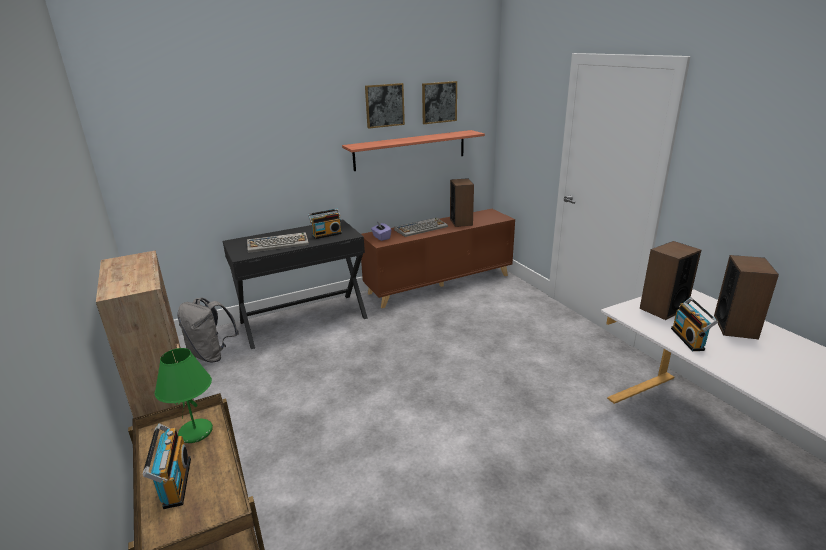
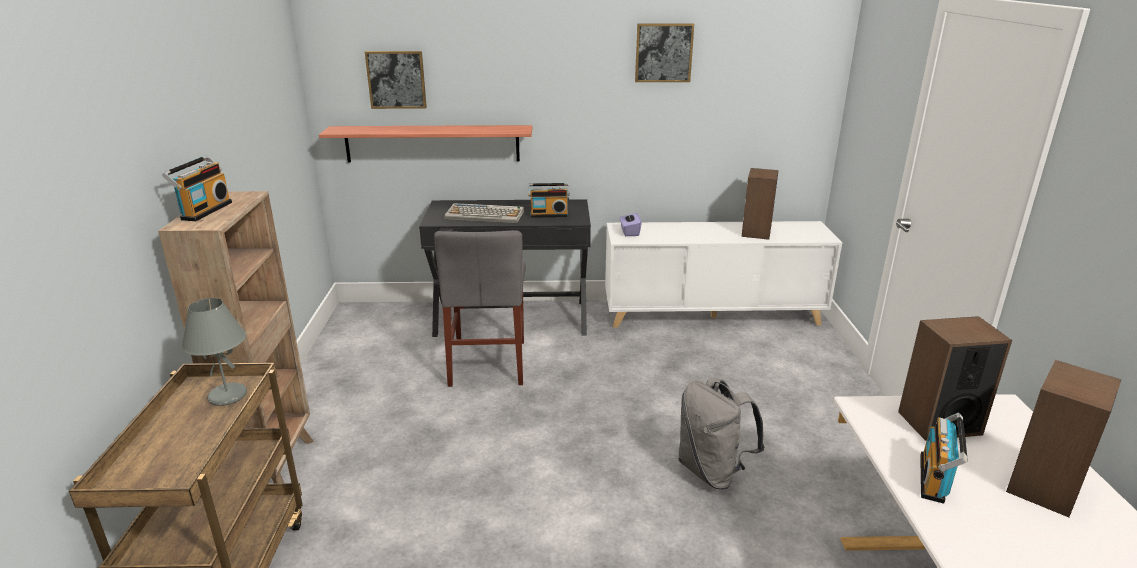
camera: 25 degrees right, 0 degrees up
radio [142,424,191,509] -> radio moved to [162,155,232,221]
green table lamp [155,348,213,443] -> grey table lamp [181,298,247,406]
grey backpack [177,298,239,362] -> grey backpack moved to [678,378,764,490]
shelf [342,130,485,171] -> shelf moved to [319,125,532,162]
brown cabinet [361,209,515,308] -> white cabinet [605,221,842,328]
keyboard [394,218,448,237] -> none
picture [422,81,457,124] -> picture moved to [365,51,427,109]
none -> grey chair [434,230,526,387]

